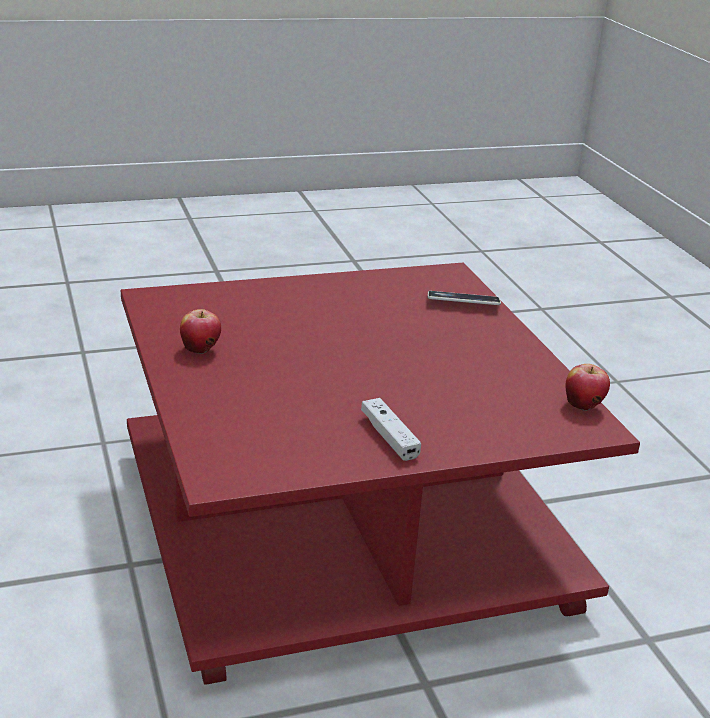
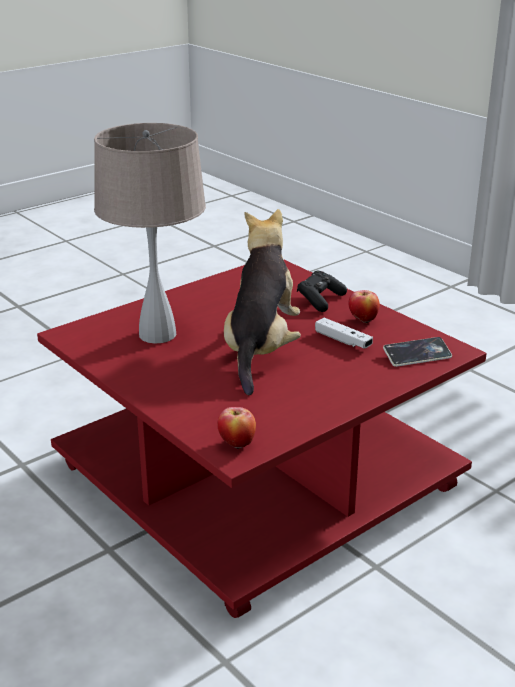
camera: 160 degrees right, 0 degrees up
white game controller [361,398,421,461] -> white game controller moved to [315,318,373,349]
phone [428,291,501,305] -> phone moved to [383,337,452,367]
apple [565,364,610,411] -> apple moved to [217,407,256,449]
none -> beige table lamp [94,123,206,344]
none -> plush toy [224,209,301,395]
none -> black game controller [297,271,347,312]

